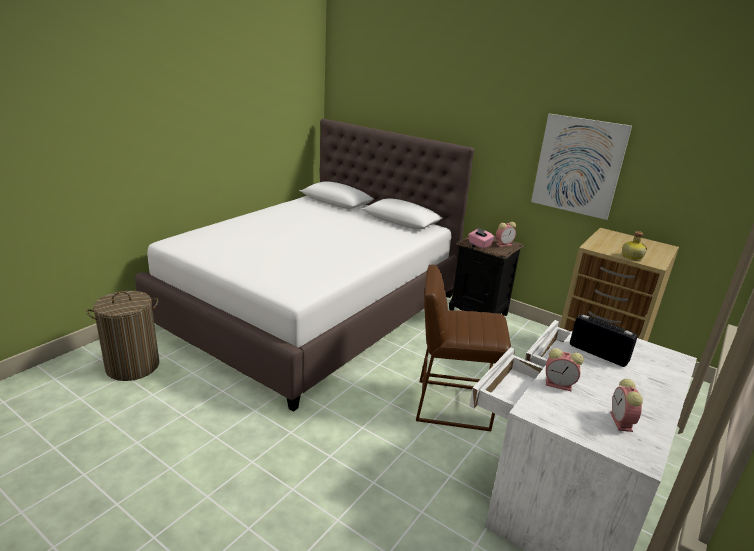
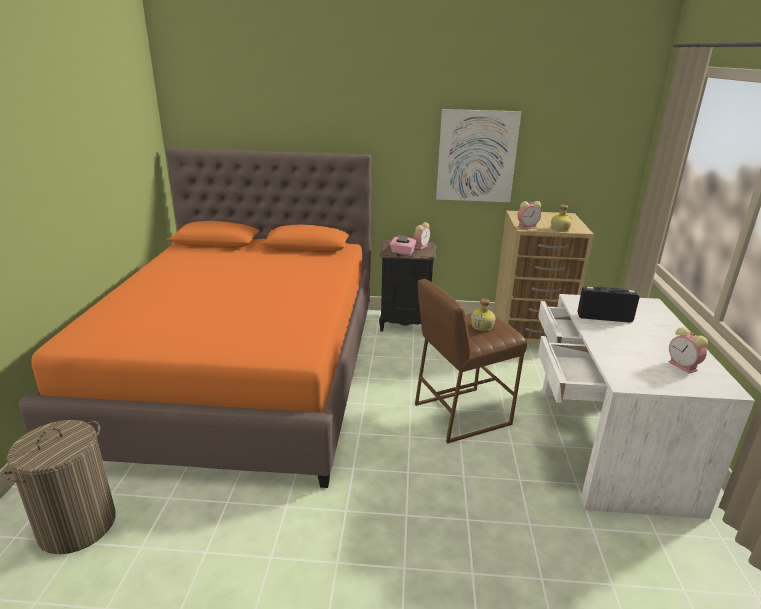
camera: 30 degrees left, 0 degrees up
white bed [135,118,474,412] -> orange bed [18,147,372,488]
alarm clock [546,348,584,392] -> alarm clock moved to [517,201,541,229]
none -> bottle [471,299,496,331]

